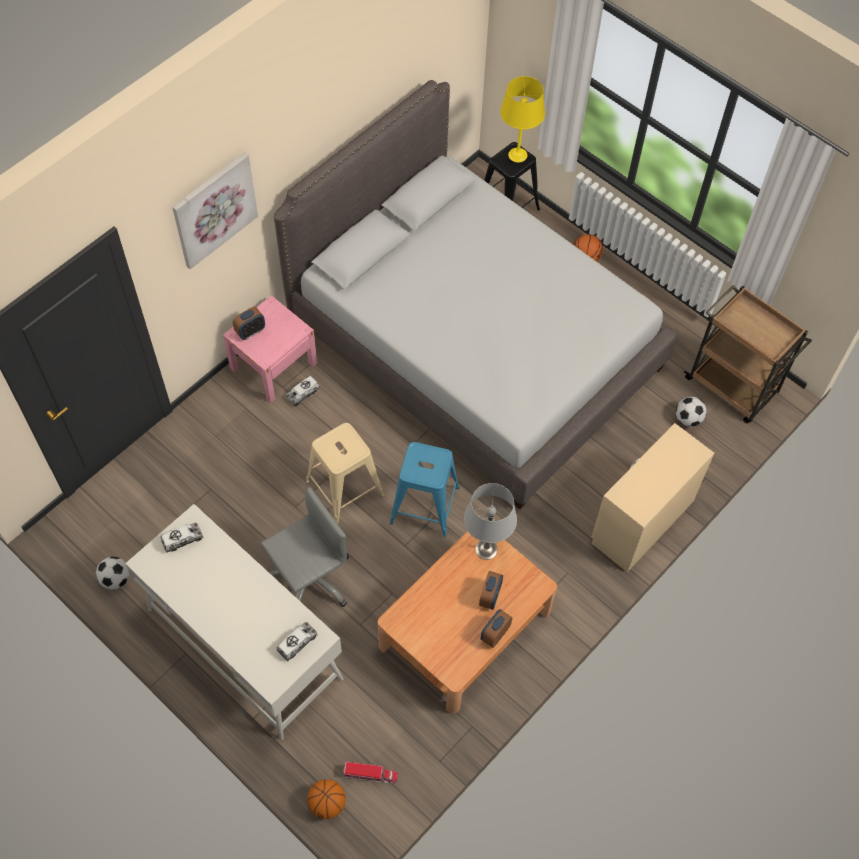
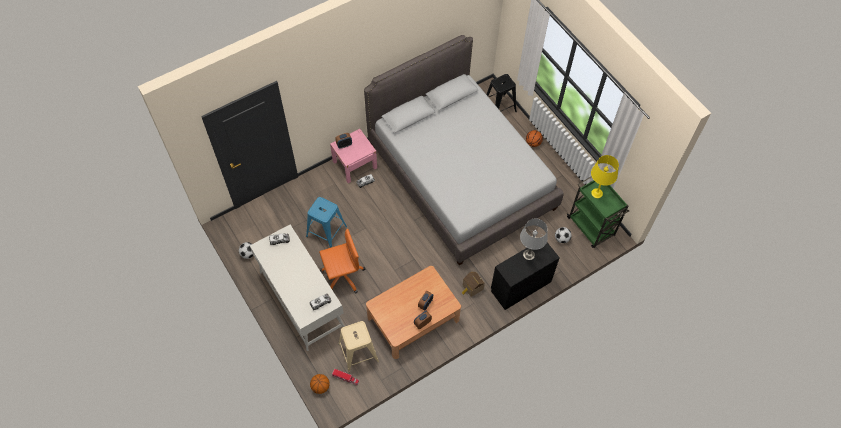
camera: 15 degrees right, 0 degrees up
picture [172,153,258,269] -> none
grey office chair [260,487,349,607] -> orange office chair [319,228,365,294]
beige stool [305,423,384,524] -> beige stool moved to [338,321,379,373]
blue stool [390,442,460,537] -> blue stool moved to [306,197,347,248]
grey table lamp [464,483,517,560] -> grey table lamp moved to [520,218,548,260]
yellow table lamp [500,76,545,163] -> yellow table lamp moved to [591,155,619,198]
beige dresser [591,423,714,572] -> black dresser [491,242,560,310]
brown cart [684,285,812,423] -> green cart [567,176,629,248]
none -> toy house [462,272,485,297]

